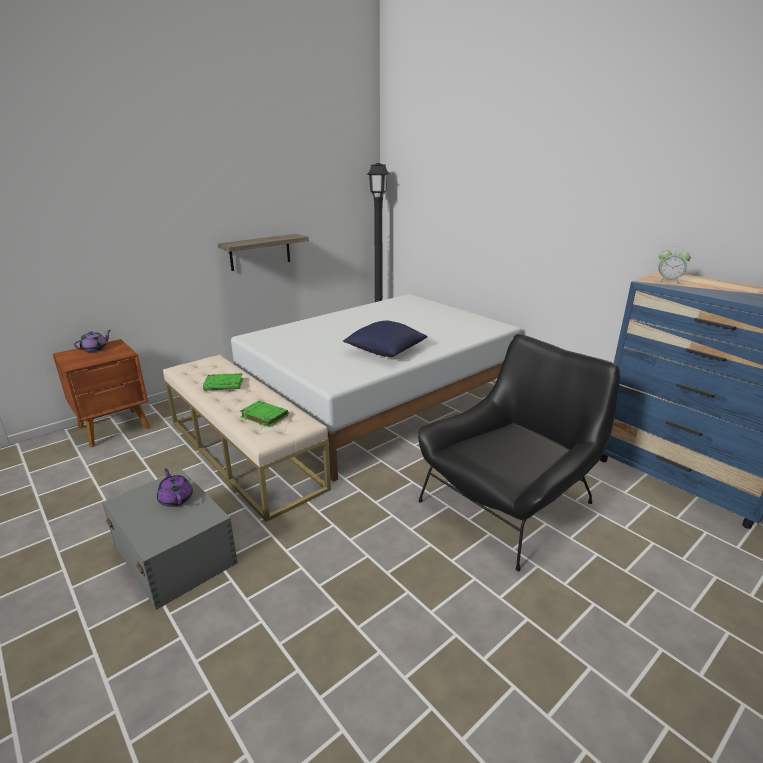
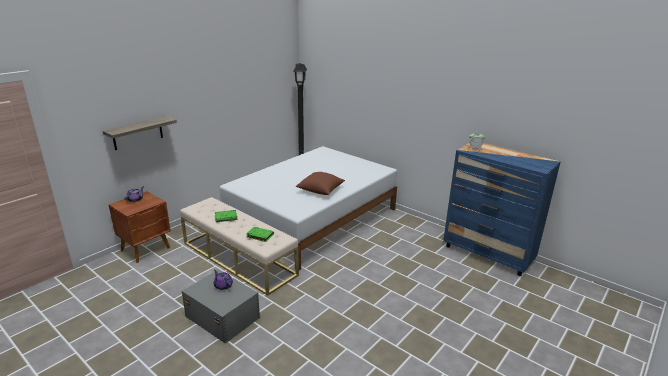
camera: 10 degrees left, 0 degrees up
shelf [218,234,309,271] -> shelf moved to [103,116,177,150]
blue pillow [343,321,428,357] -> brown pillow [296,172,345,195]
black armchair [418,334,620,571] -> none

